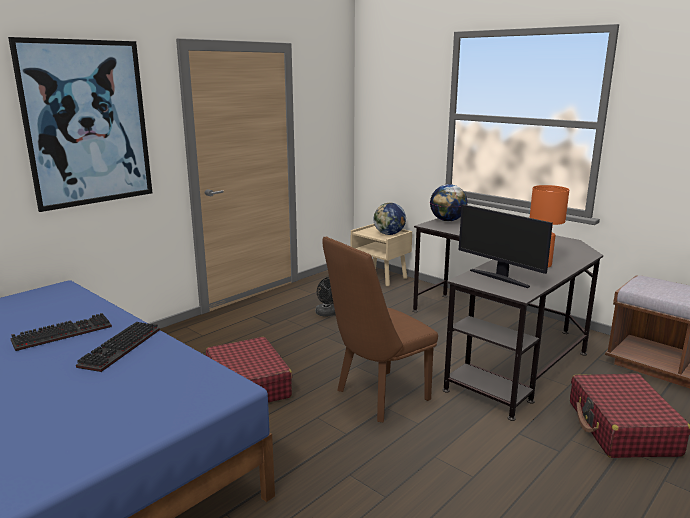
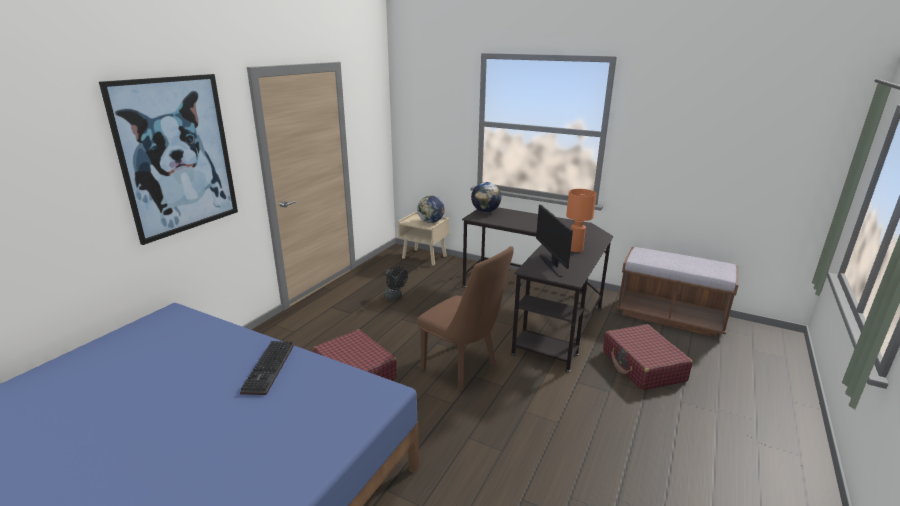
camera: 15 degrees left, 5 degrees up
keyboard [10,313,112,351] -> none
brown chair [322,237,438,422] -> brown chair turned 90 degrees counterclockwise [417,246,514,390]
monitor [459,204,553,288] -> monitor turned 45 degrees clockwise [536,205,573,277]

